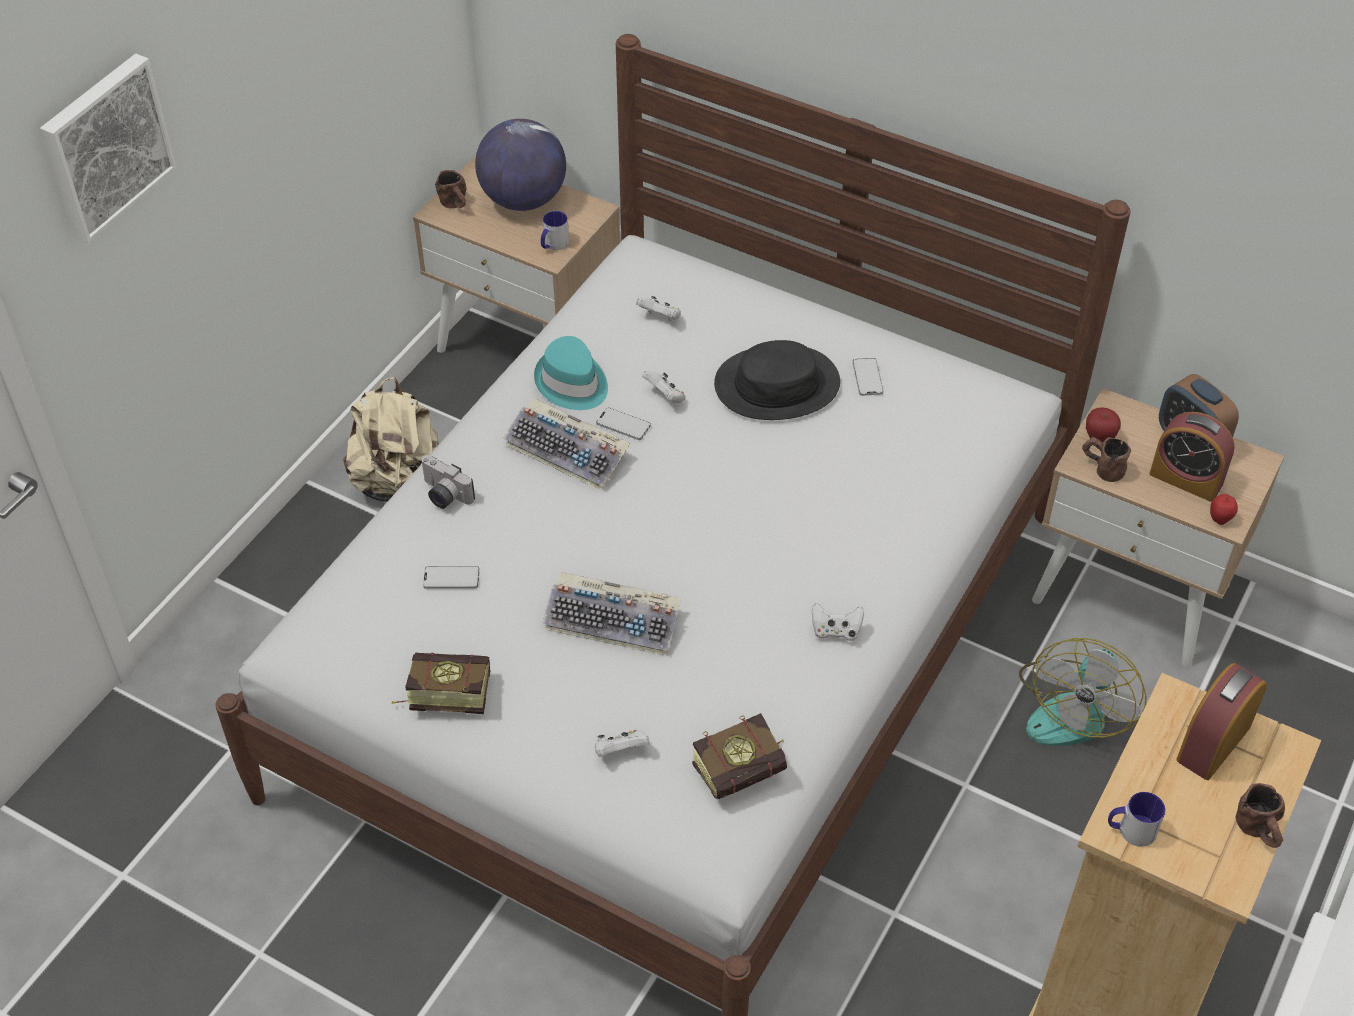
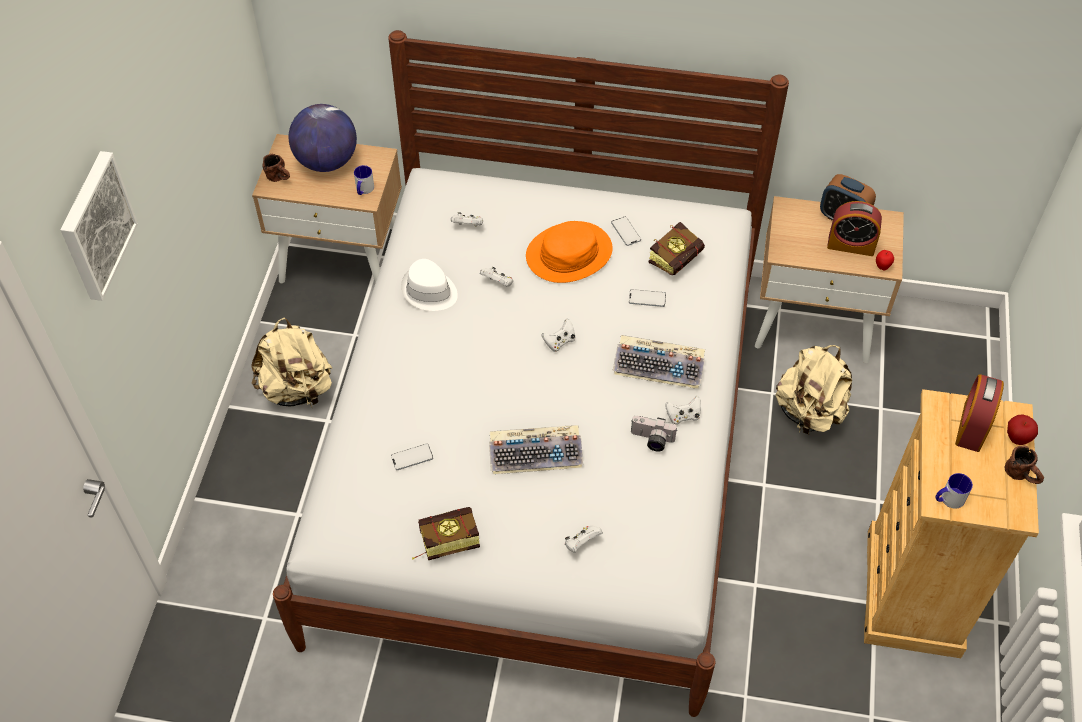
camera: 20 degrees left, 5 degrees up
camera [420,455,475,509] -> camera moved to [631,416,677,451]
keyboard [503,398,630,491] -> keyboard moved to [612,335,705,389]
turquoise hat [534,336,608,410] -> white hat [401,259,458,311]
phone [596,407,651,440] -> phone moved to [629,289,666,307]
book [692,713,787,799] -> book moved to [649,222,705,276]
black hat [714,340,840,420] -> orange hat [526,221,613,283]
fan [1019,638,1147,746] -> beige backpack [775,345,852,435]
brown mug [1082,437,1131,482] -> none
apple [1086,407,1121,442] -> apple moved to [1007,414,1038,445]
none -> white game controller [542,318,575,352]

